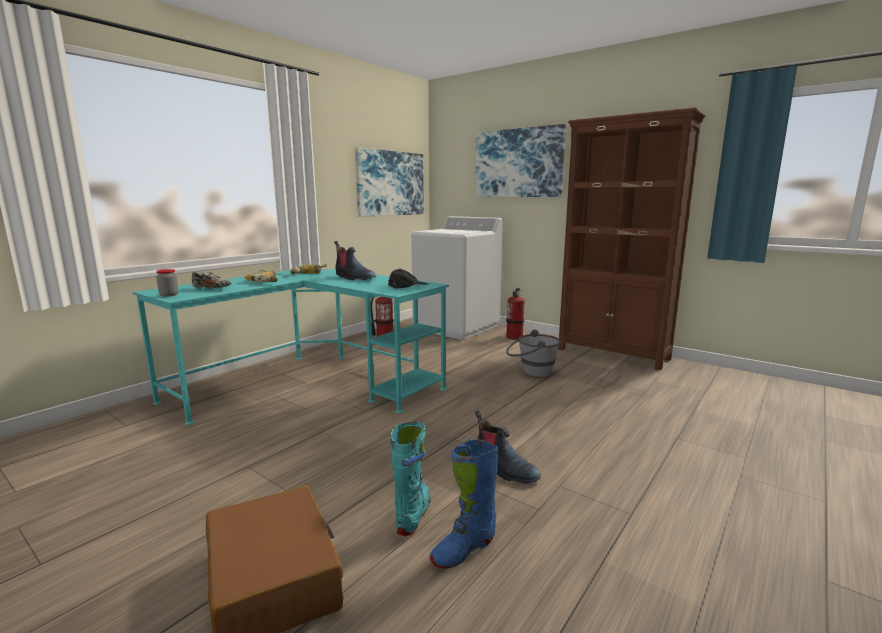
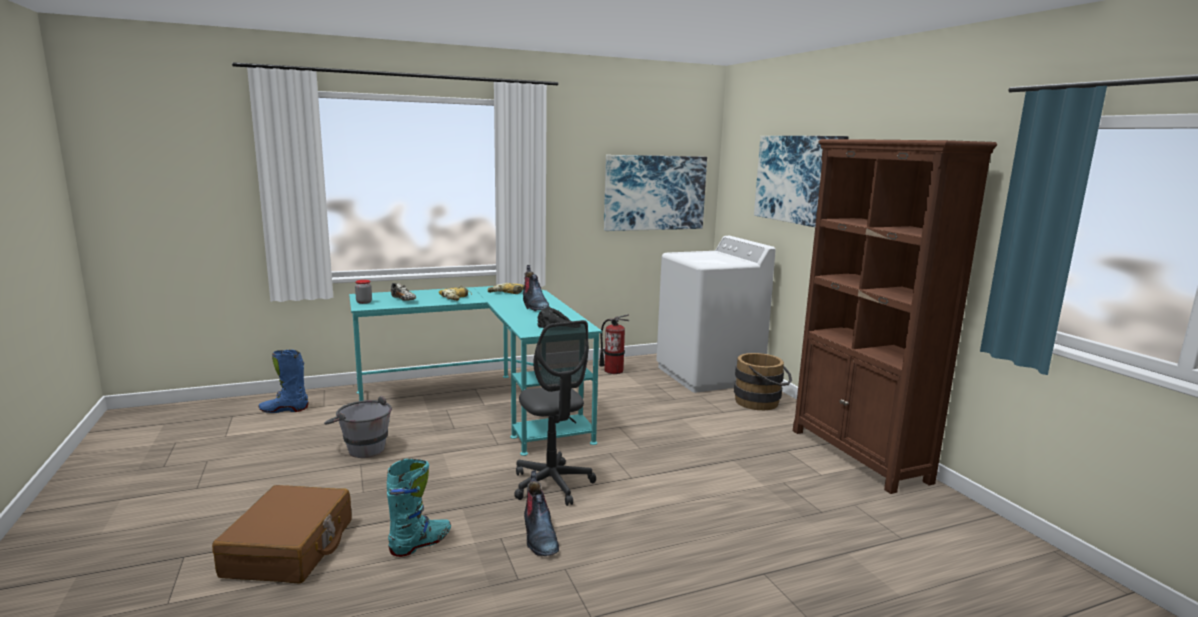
camera: 30 degrees right, 0 degrees up
blue boot [430,439,498,569] -> blue boot moved to [259,350,308,413]
fire extinguisher [506,288,524,340] -> brown bucket [734,353,792,410]
grey bucket [506,329,561,377] -> grey bucket moved to [324,396,392,458]
none -> grey office chair [514,320,596,506]

